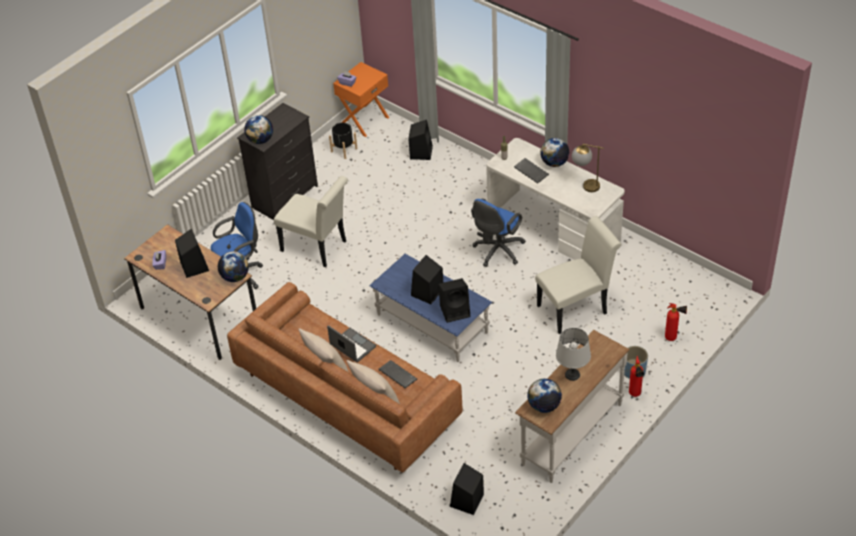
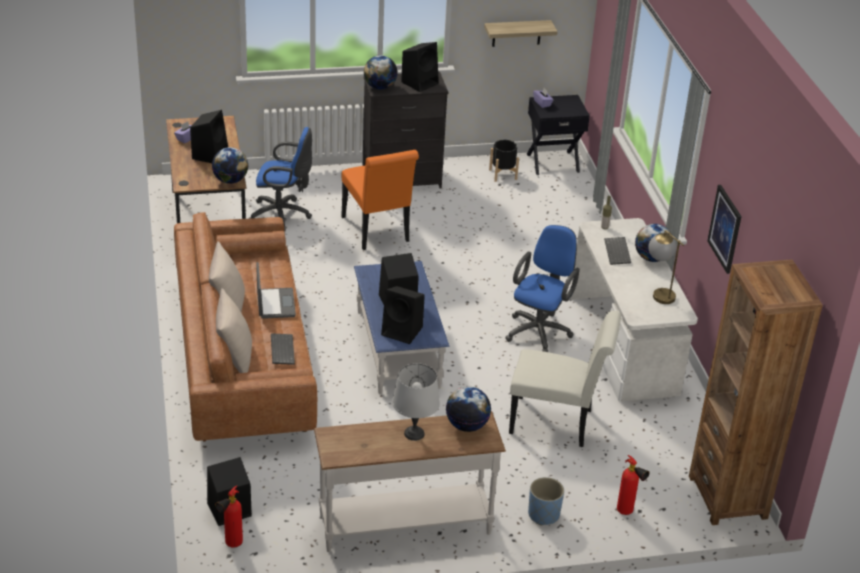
camera: 35 degrees right, 10 degrees down
white chair [274,176,348,267] -> orange chair [341,150,419,250]
orange nightstand [333,62,389,137] -> black nightstand [527,95,590,175]
black speaker [408,120,433,160] -> black speaker moved to [401,42,439,92]
blue office chair [471,199,526,267] -> blue office chair turned 135 degrees clockwise [505,225,580,352]
globe [527,379,562,413] -> globe moved to [446,387,491,432]
fire extinguisher [629,356,644,397] -> fire extinguisher moved to [215,486,243,548]
none -> shelf [484,20,558,47]
none -> brown bookcase [689,259,823,525]
none -> picture [707,185,742,274]

